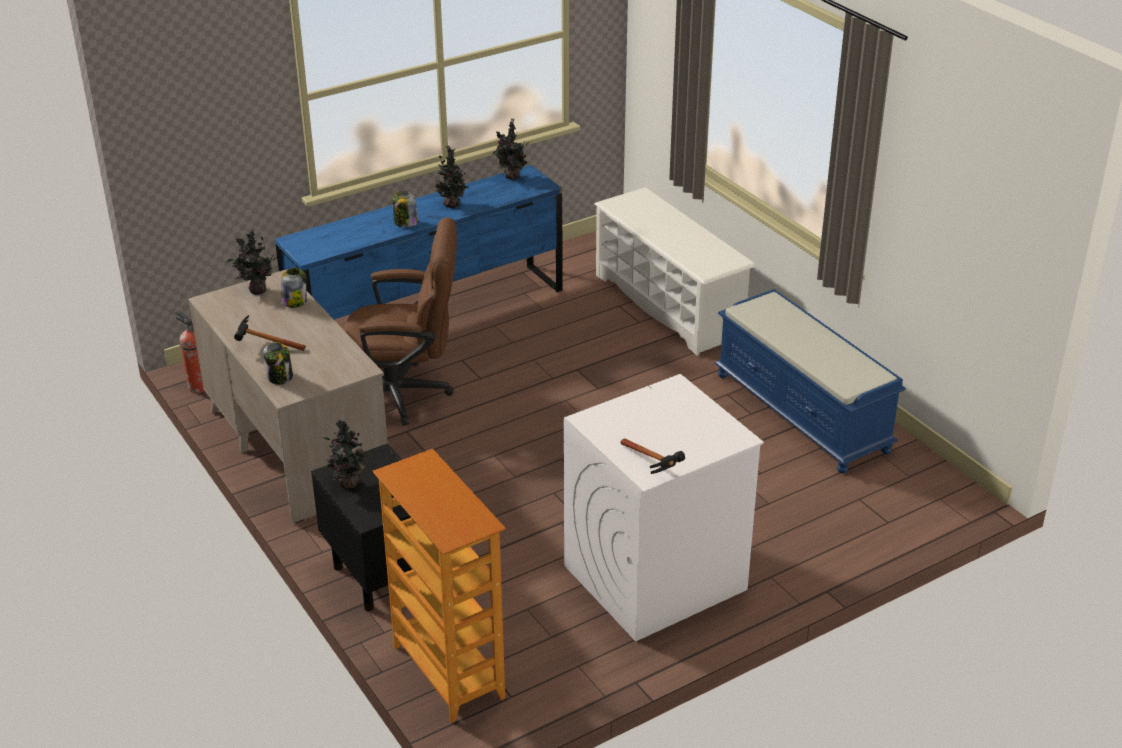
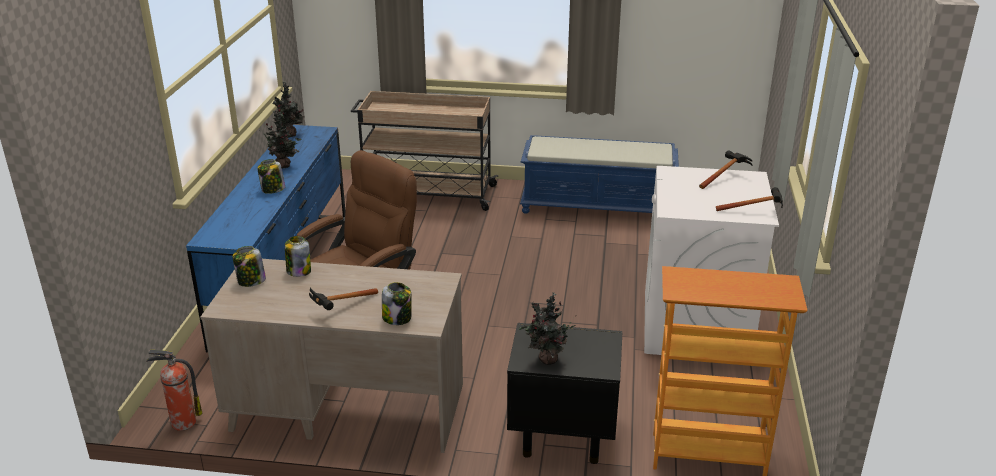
camera: 50 degrees left, 5 degrees down
potted plant [226,228,278,295] -> jar [232,246,266,287]
white shoe rack [594,187,756,356] -> beige cart [351,91,498,211]
none -> hammer [699,150,752,189]

